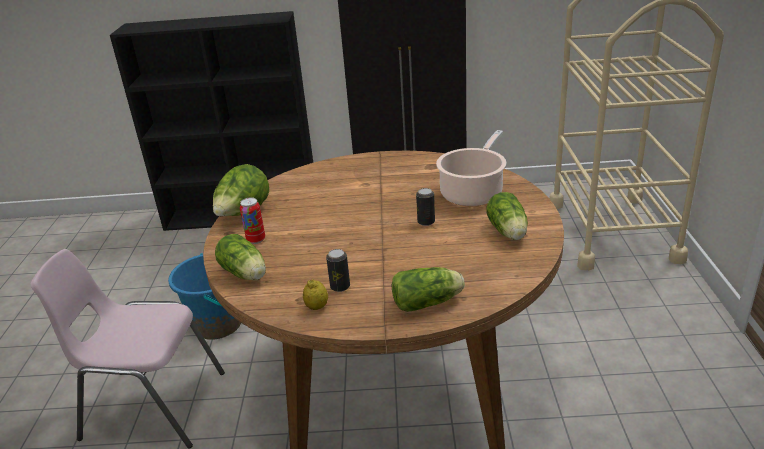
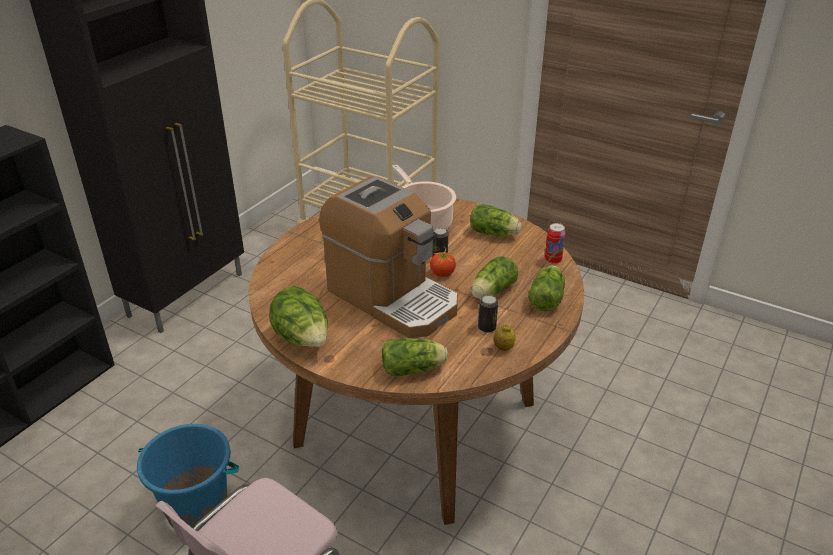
camera: 60 degrees left, 5 degrees up
can [240,197,265,244] -> can moved to [545,223,566,264]
none -> coffee machine [319,176,458,338]
none -> tomato [430,248,456,277]
none -> lettuce [471,256,518,299]

